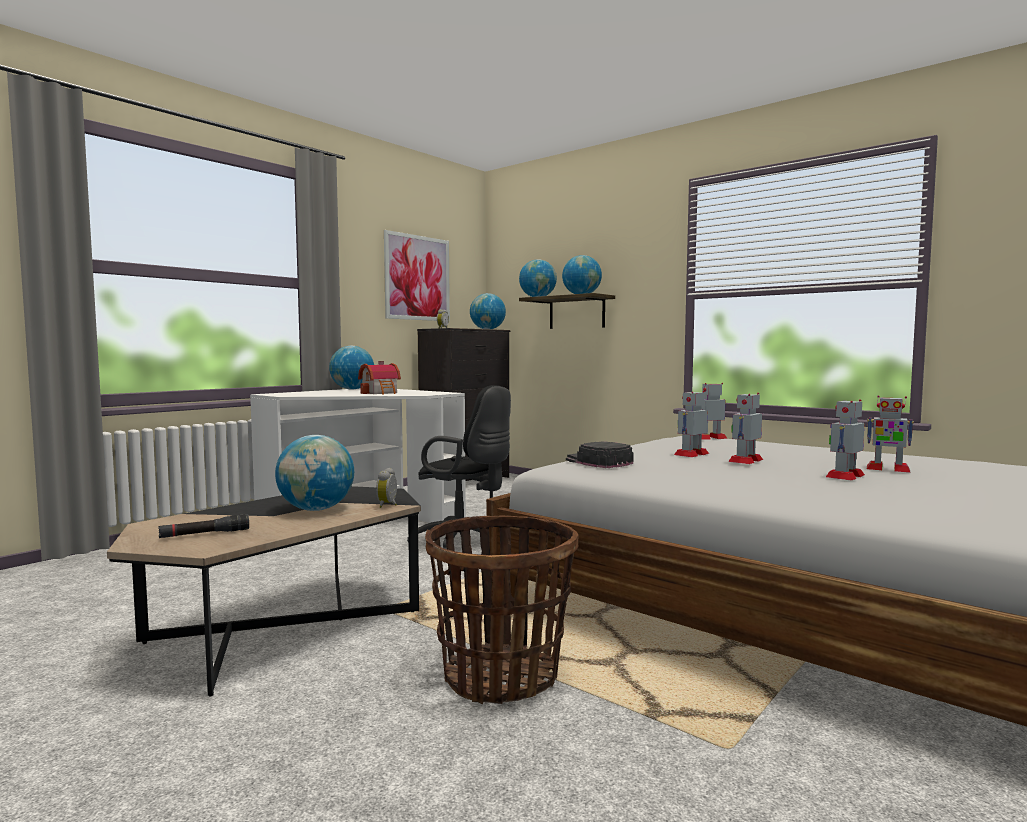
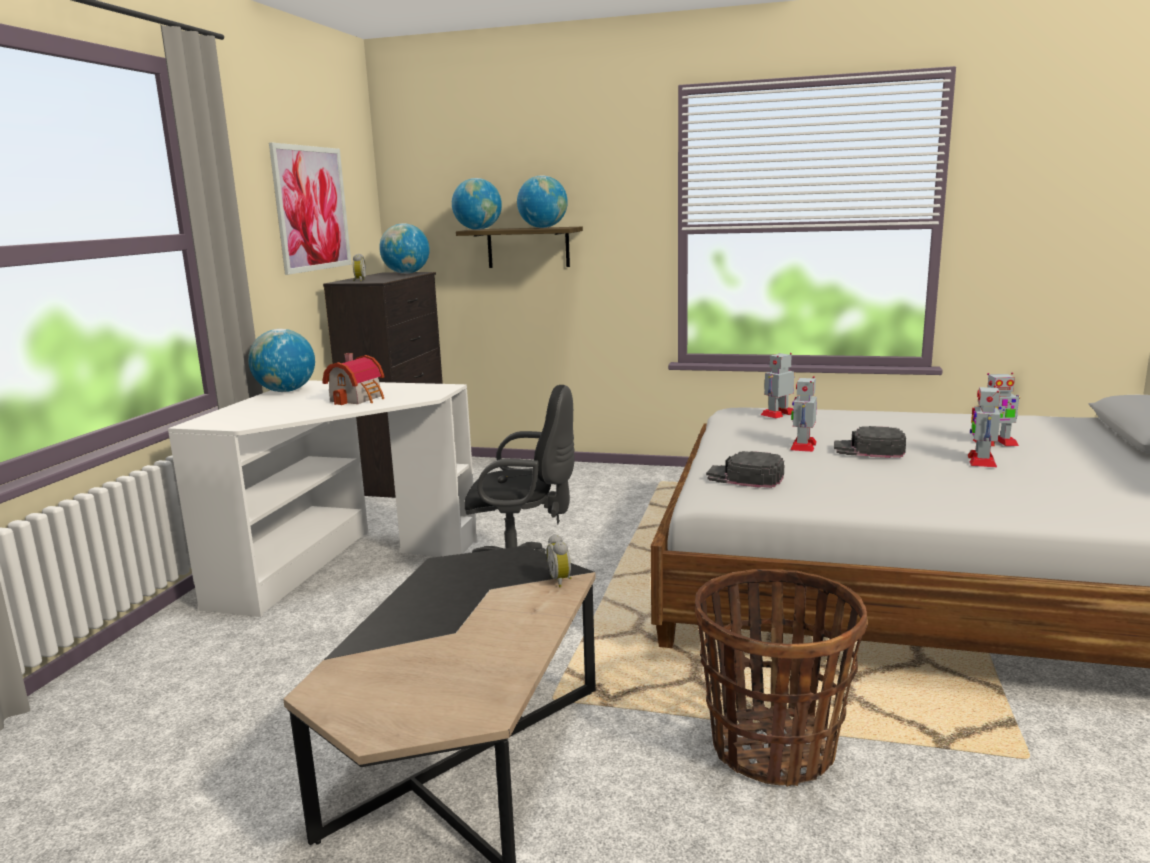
camera: 25 degrees left, 10 degrees up
black flashlight [158,514,249,538] -> none
globe [275,435,354,511] -> none
toy robot [728,393,763,464] -> black cap [834,426,906,458]

